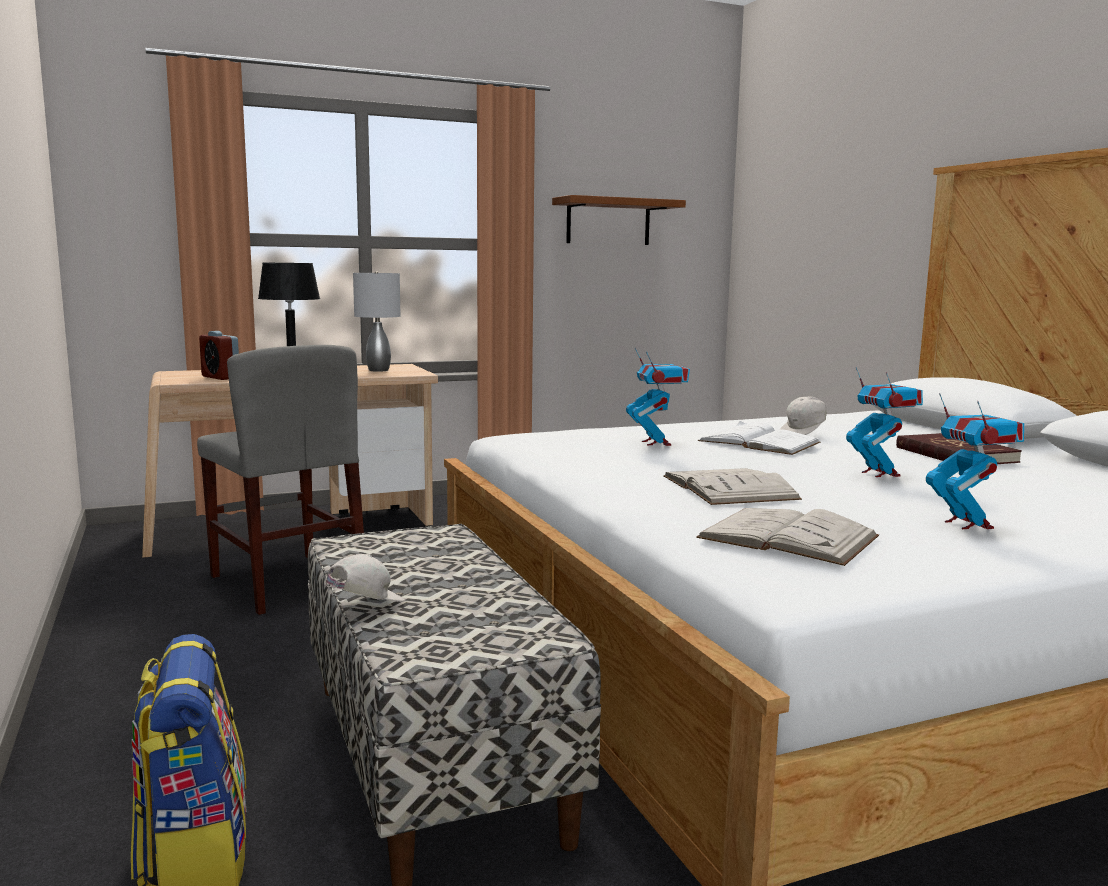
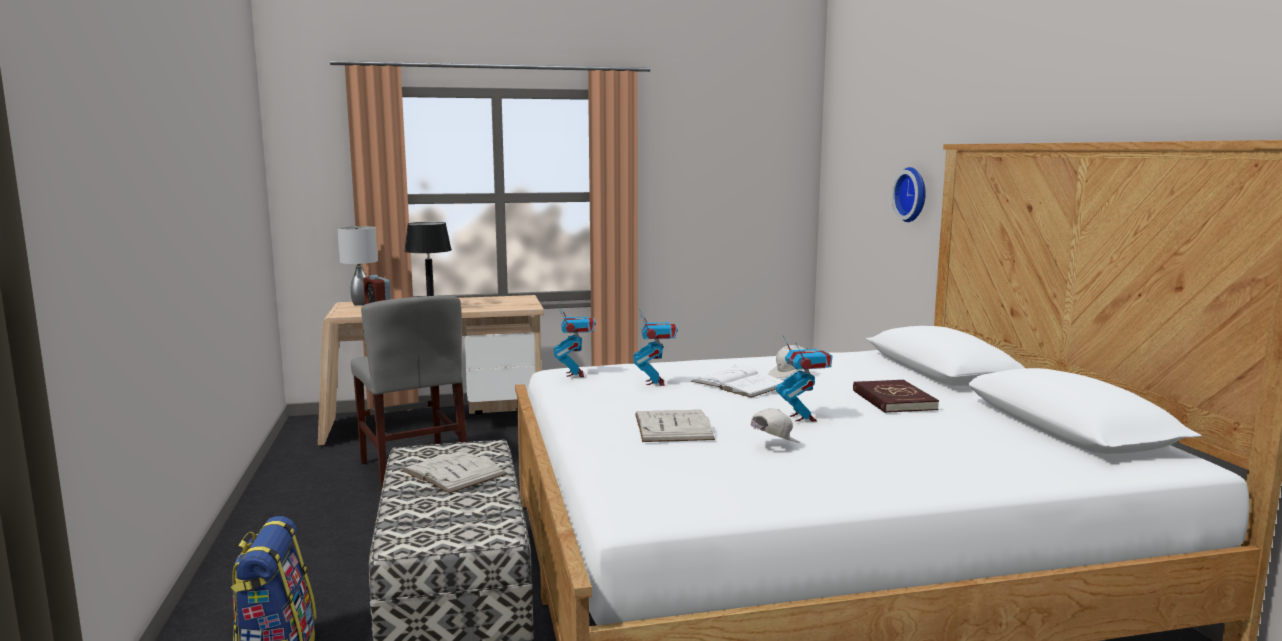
camera: 10 degrees right, 0 degrees up
white cap [324,554,405,602] -> white cap moved to [751,408,800,443]
grey table lamp [353,271,401,372] -> grey table lamp moved to [337,226,378,306]
brown shelf [552,195,686,245] -> none
white book [696,508,879,566] -> white book moved to [401,451,507,493]
toy robot [926,393,1024,529] -> toy robot moved to [554,305,595,377]
none -> wall clock [892,167,926,222]

